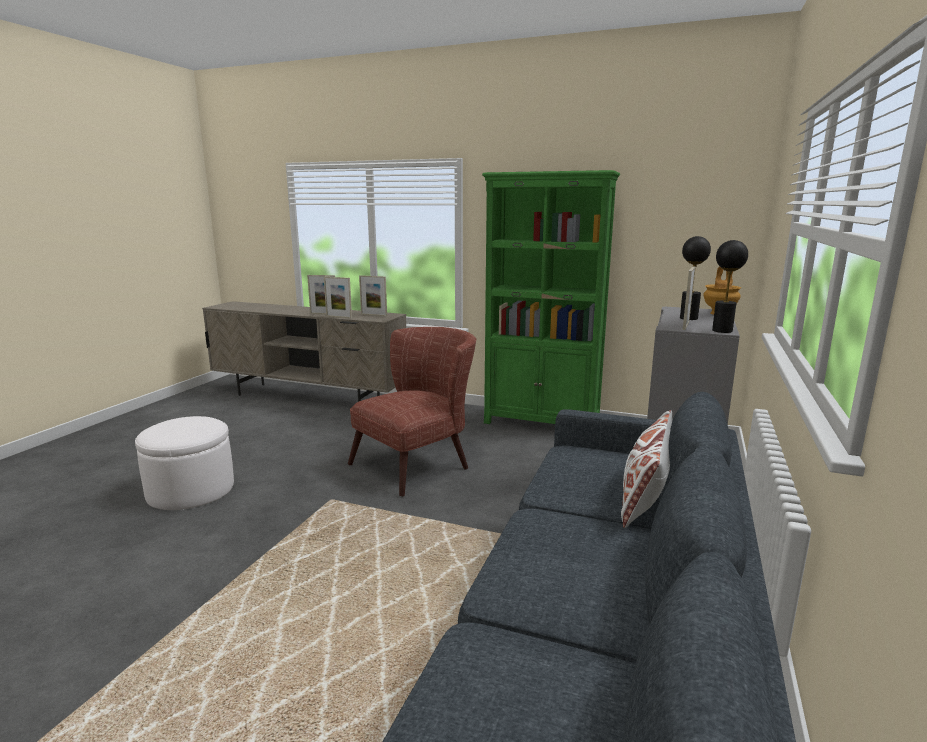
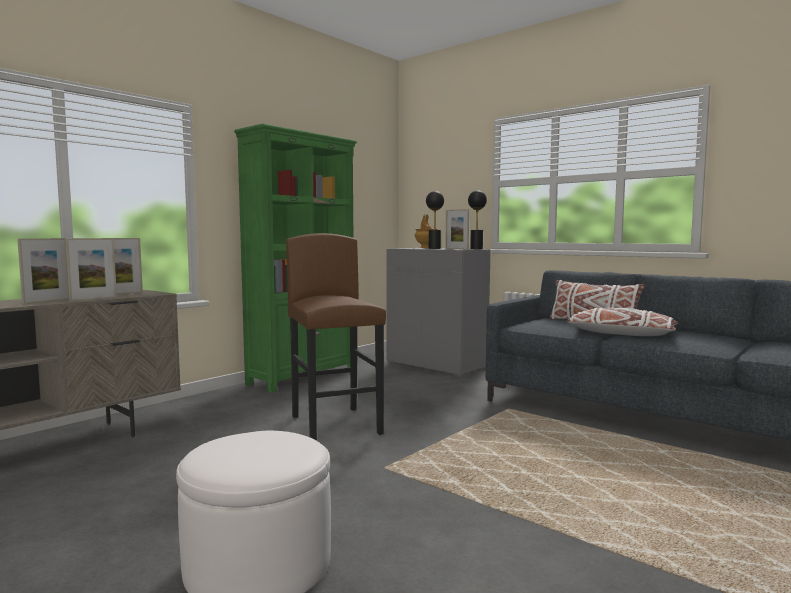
camera: 70 degrees left, 10 degrees down
brown armchair [348,327,476,497] -> brown stool [286,233,386,441]
none -> white pillow [567,307,678,336]

